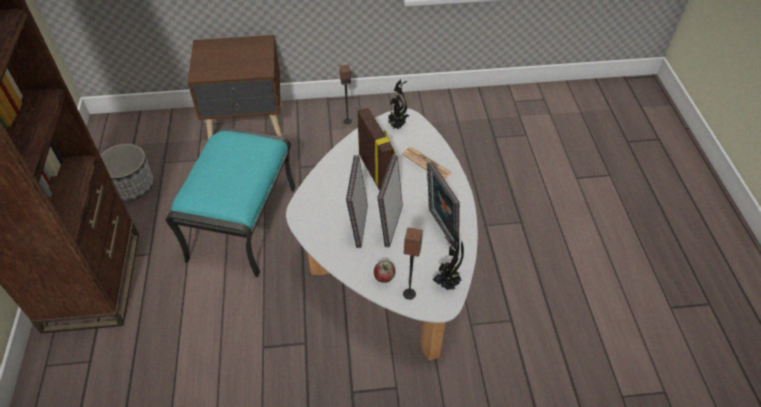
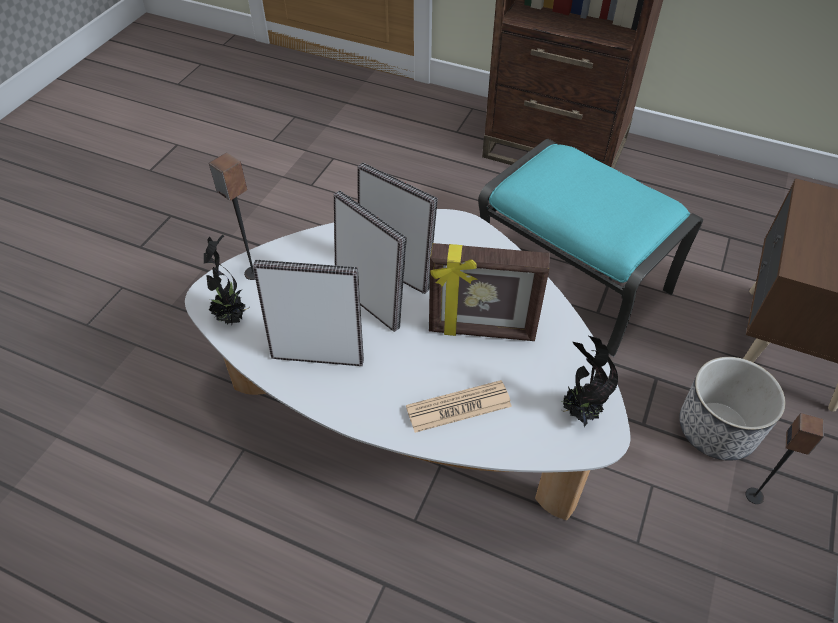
camera: 120 degrees right, 0 degrees up
planter [100,144,154,201] -> planter moved to [679,357,785,461]
apple [374,261,395,283] -> none

